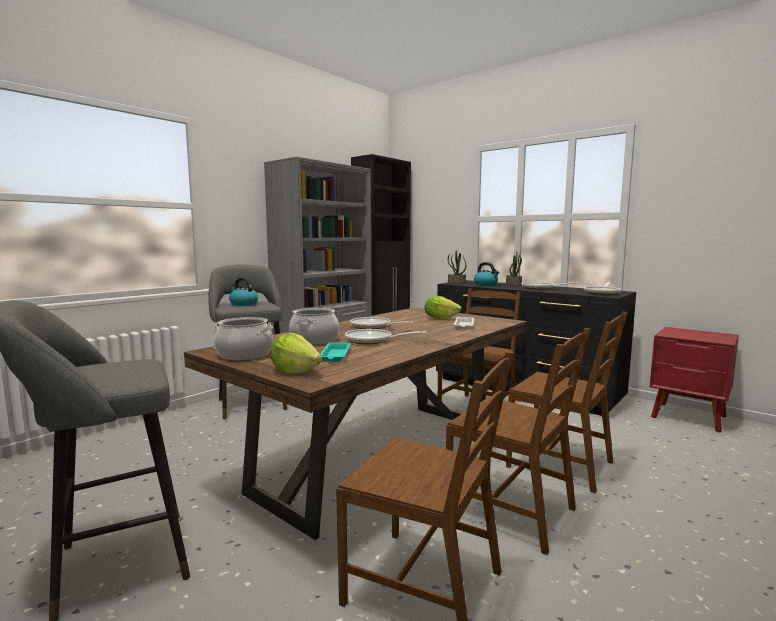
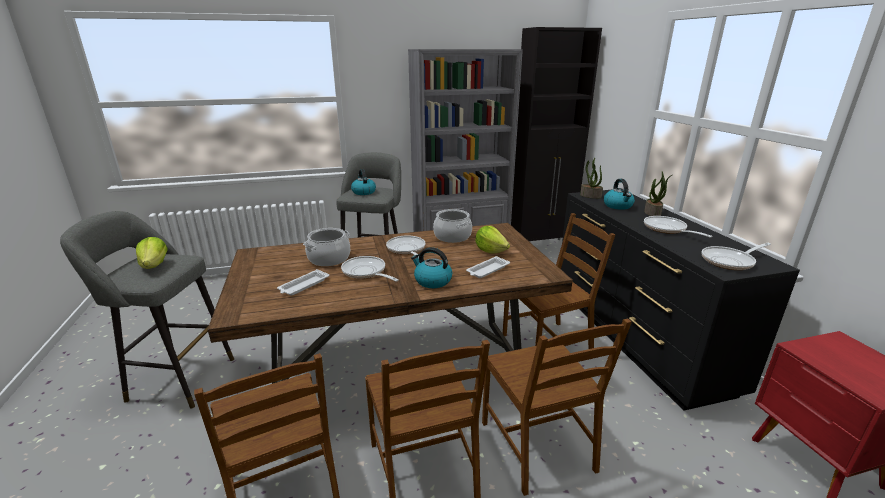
camera: 35 degrees right, 15 degrees up
cooking pot [214,317,273,360] -> cooking pot moved to [433,209,472,243]
lettuce [271,333,322,374] -> lettuce moved to [136,237,168,269]
turquoise tray [320,343,351,362] -> white tray [277,269,330,296]
none -> kettle [411,247,452,288]

